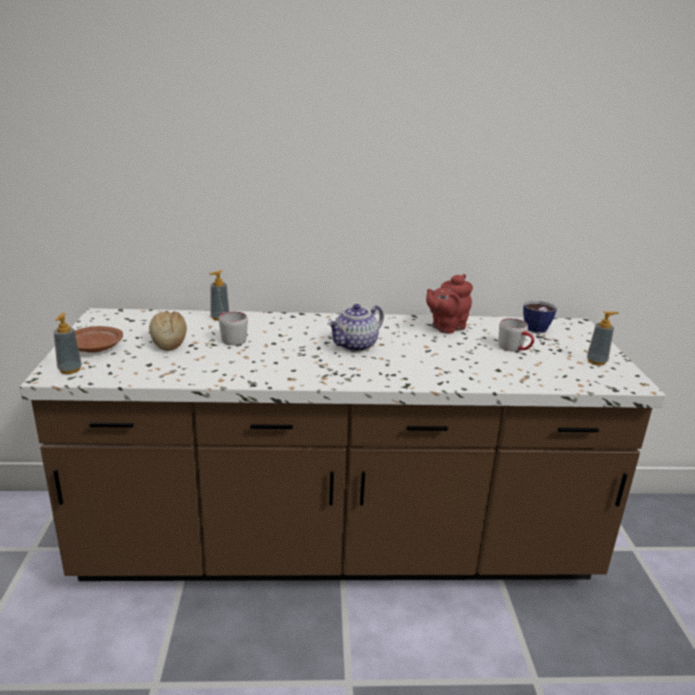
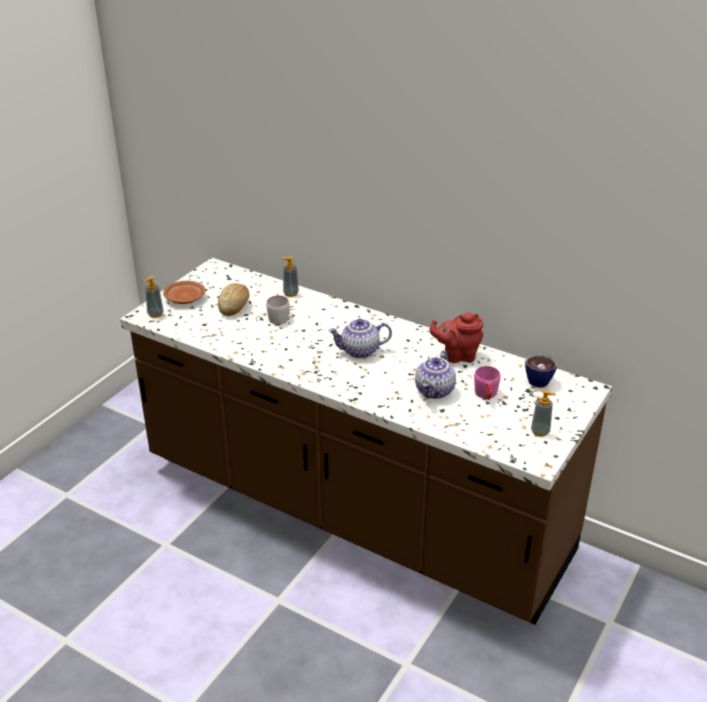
camera: 35 degrees right, 10 degrees up
grey mug [498,318,534,352] -> pink mug [474,366,501,400]
none -> teapot [415,350,456,399]

